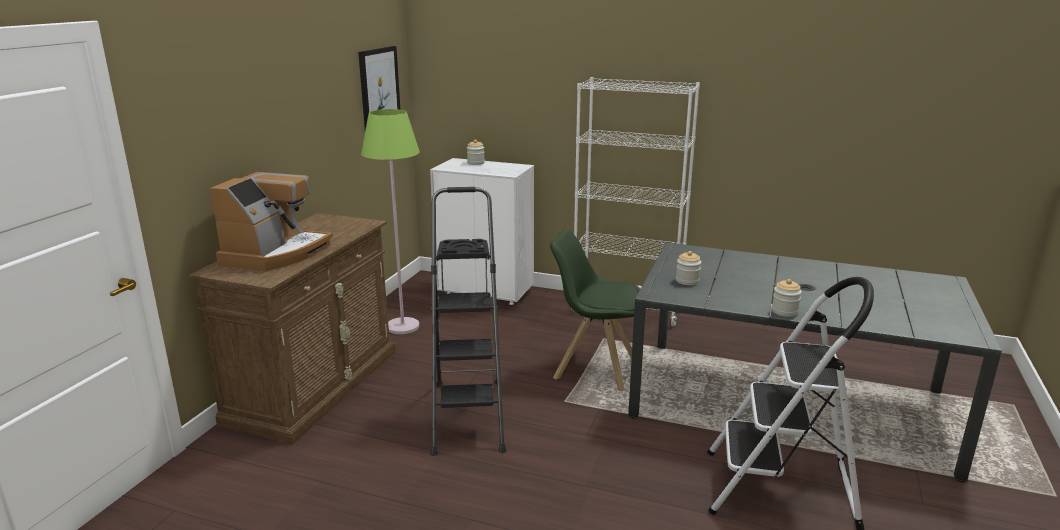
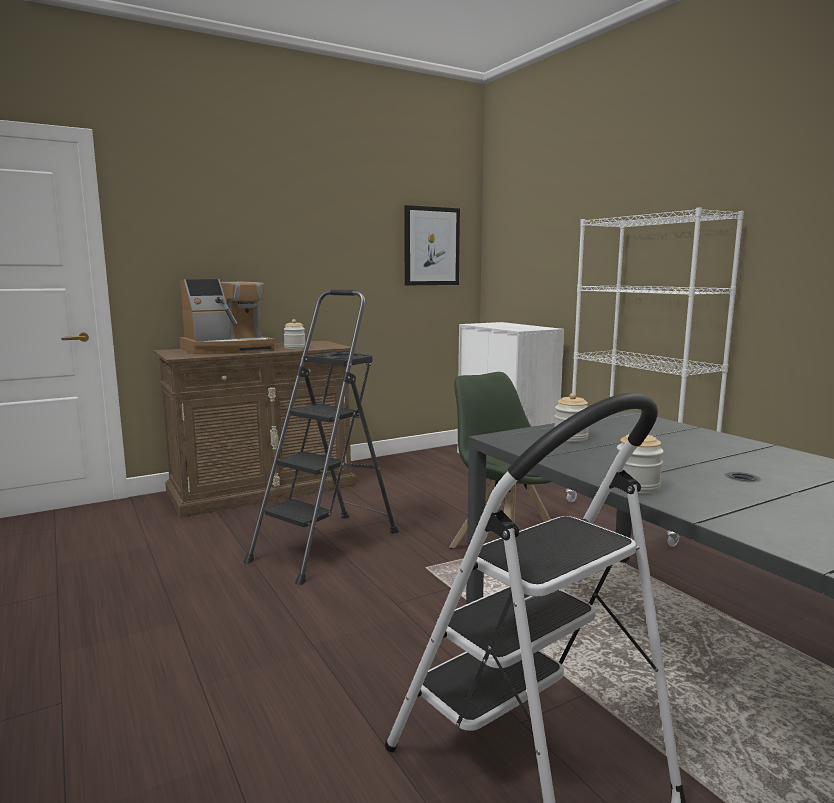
camera: 40 degrees right, 10 degrees down
green floor lamp [361,109,420,334] -> none
jar [467,140,485,165] -> jar moved to [283,319,305,349]

